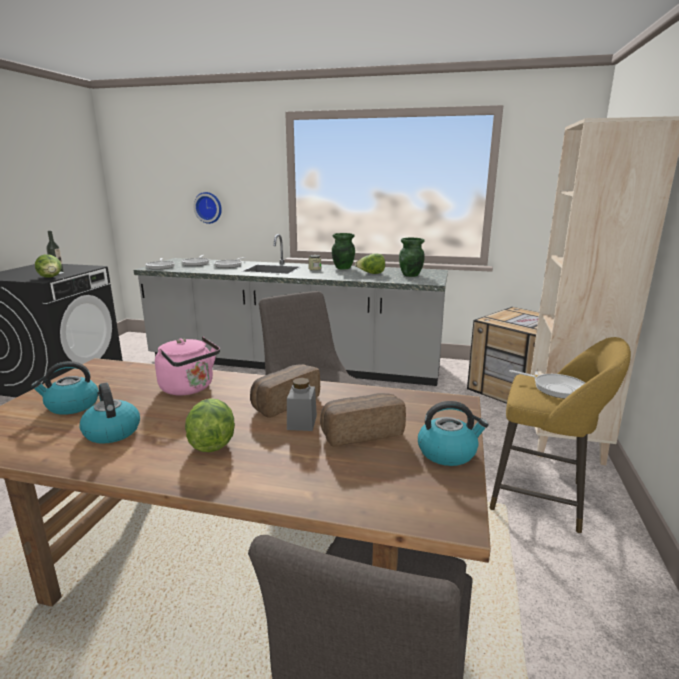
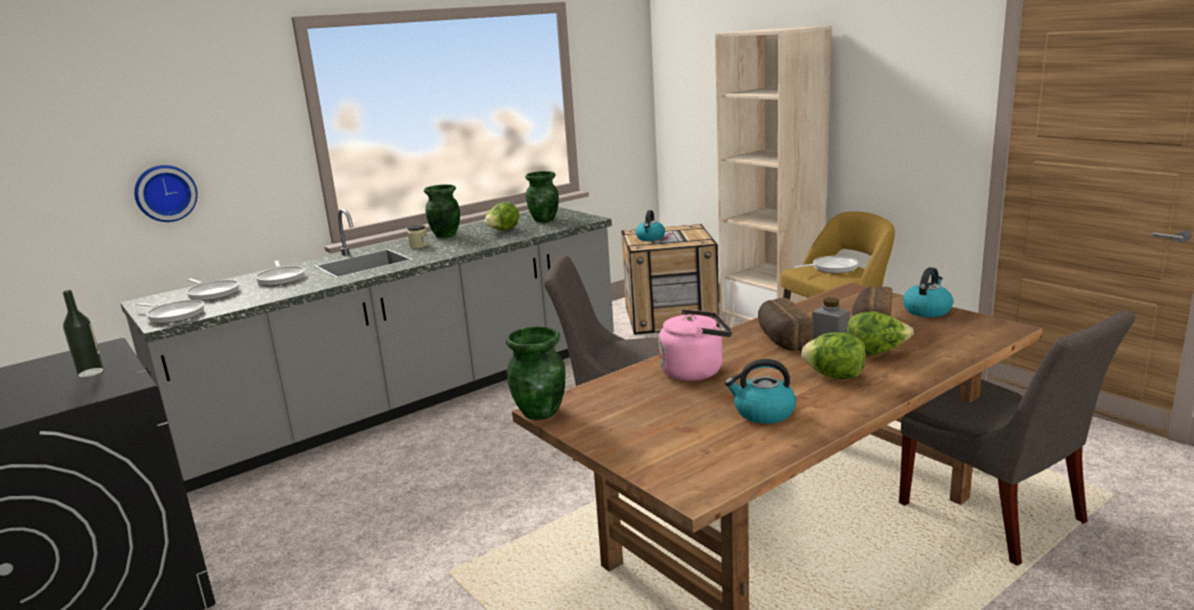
camera: 50 degrees left, 0 degrees up
kettle [31,361,99,415] -> kettle moved to [636,210,665,241]
lettuce [35,254,61,278] -> lettuce moved to [846,311,914,355]
none -> green vase [506,326,565,420]

